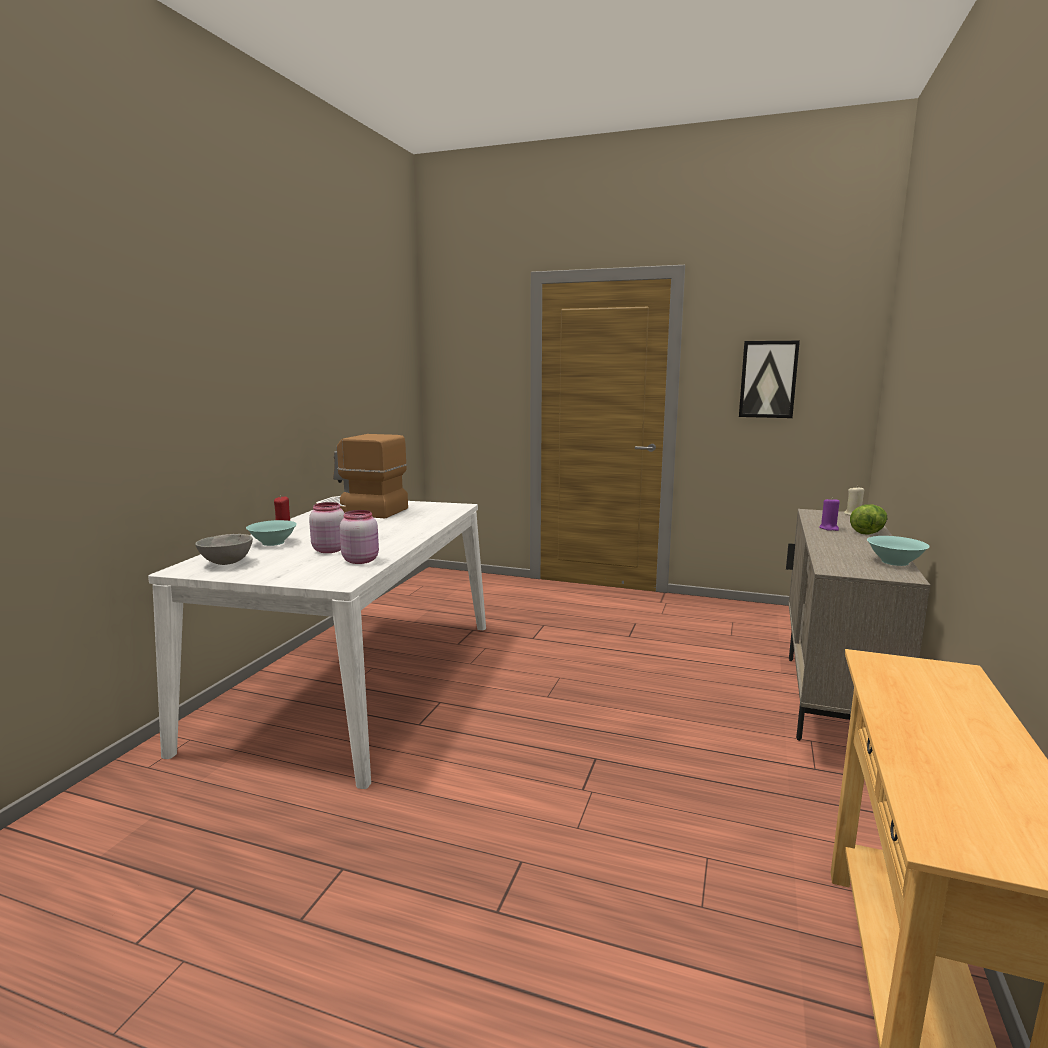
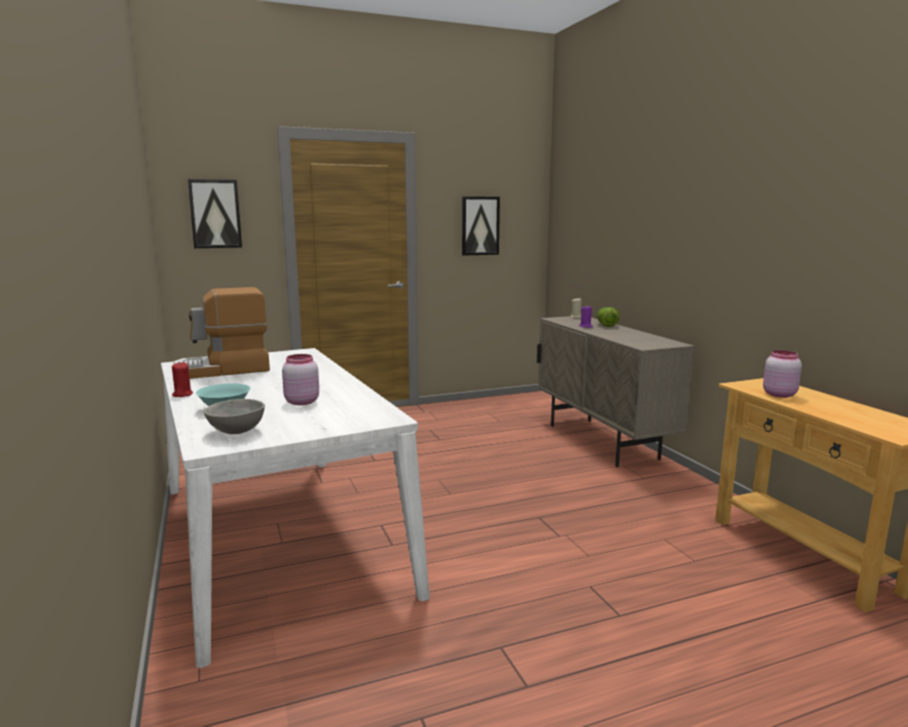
camera: 40 degrees left, 0 degrees up
pink jar [339,510,379,564] -> pink jar moved to [763,350,802,398]
turquoise bowl [867,536,930,566] -> none
none -> picture [188,179,242,248]

